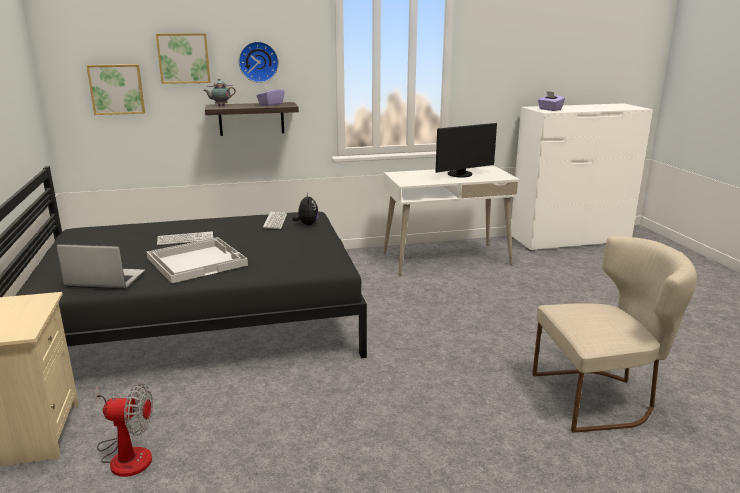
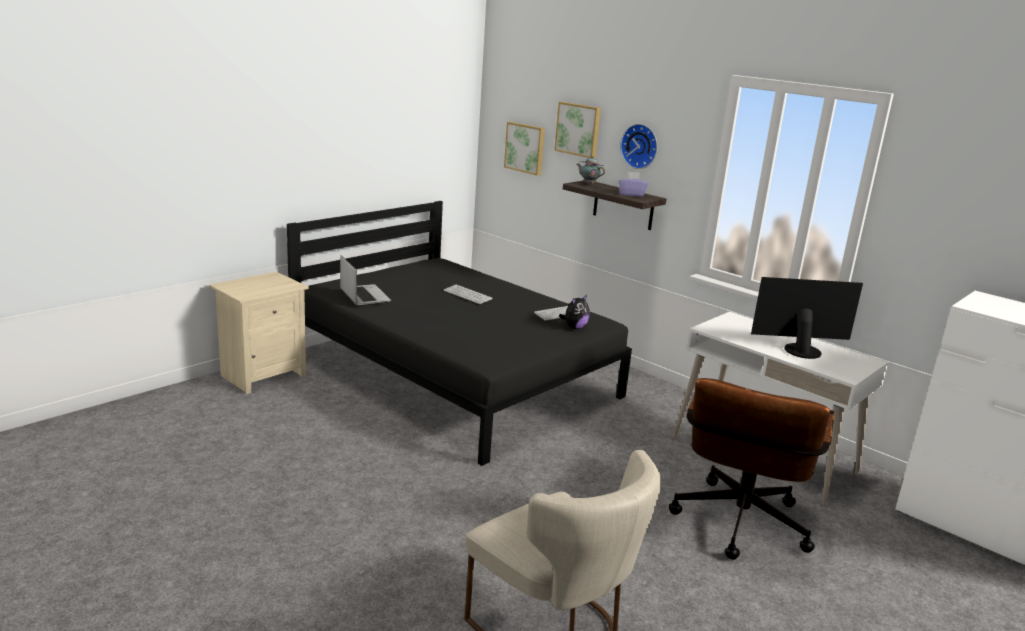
camera: 55 degrees right, 0 degrees up
fan [94,384,153,477] -> none
white tray [147,237,248,283] -> none
monitor [435,123,497,177] -> monitor turned 150 degrees clockwise [751,277,863,359]
purple tissue box [538,91,565,111] -> none
none -> brown office chair [669,378,834,560]

